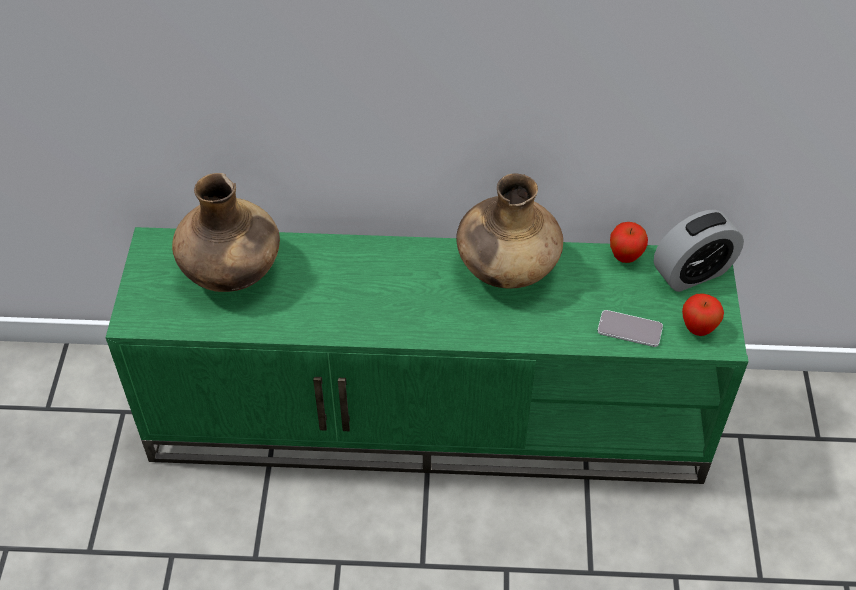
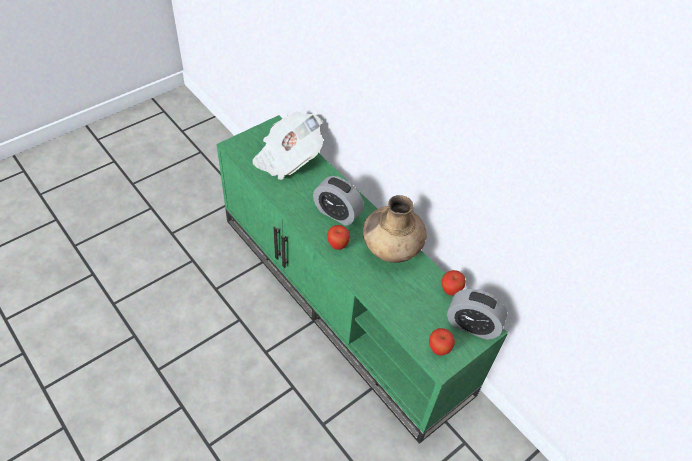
camera: 45 degrees right, 0 degrees up
brown vase [172,173,280,292] -> newspaper [252,111,323,180]
phone [597,310,663,347] -> none
none -> alarm clock [313,176,364,226]
none -> apple [327,225,350,250]

